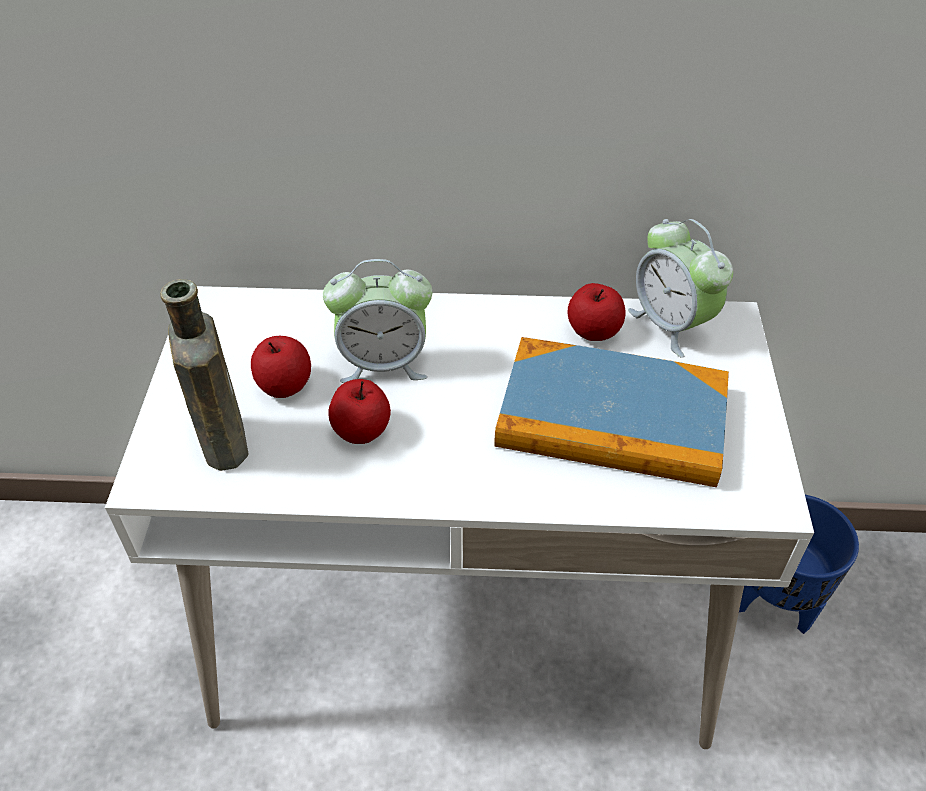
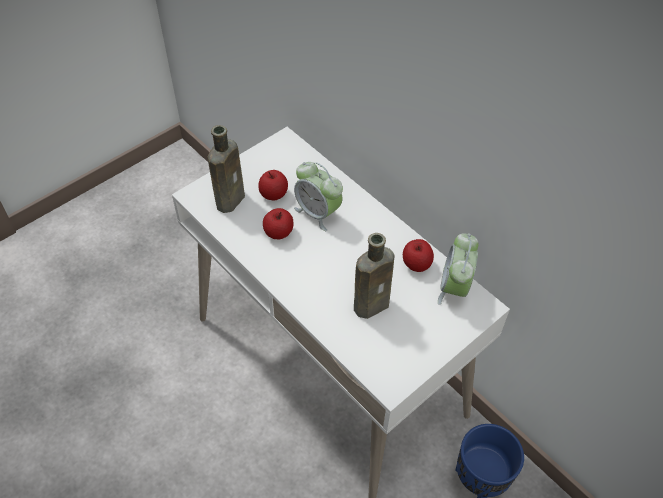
camera: 45 degrees right, 5 degrees up
book [494,337,729,487] -> brown bottle [354,233,395,319]

